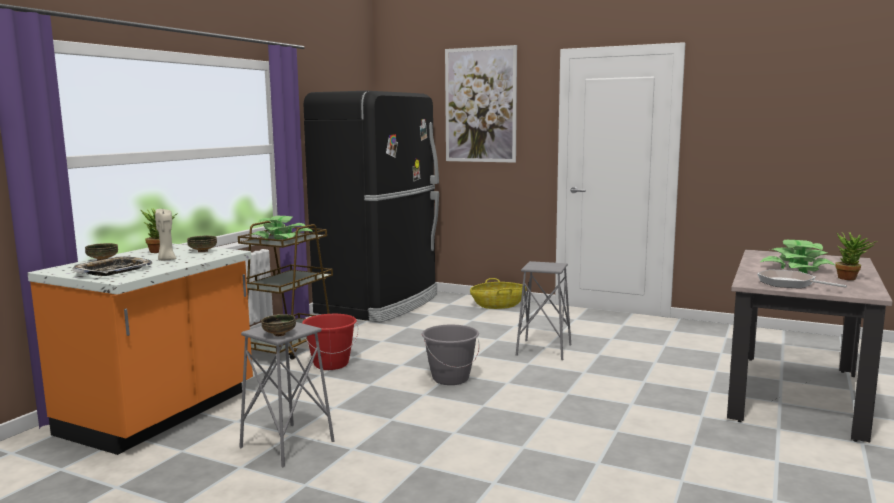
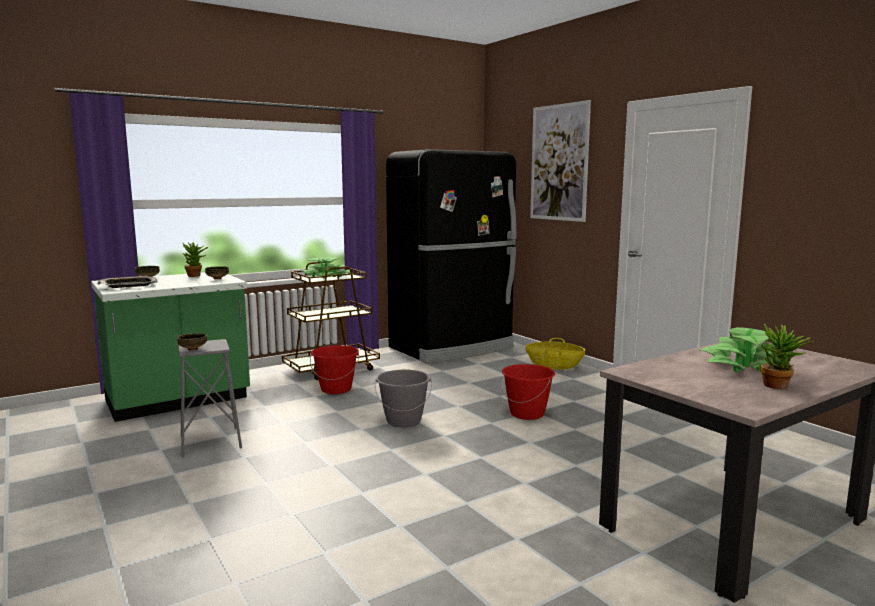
camera: 30 degrees right, 0 degrees up
orange counter [27,243,253,455] -> green counter [91,272,250,422]
beige candle [155,209,176,261] -> none
grey stool [516,261,571,360] -> red bucket [502,364,555,420]
frying pan [757,269,847,289] -> none

